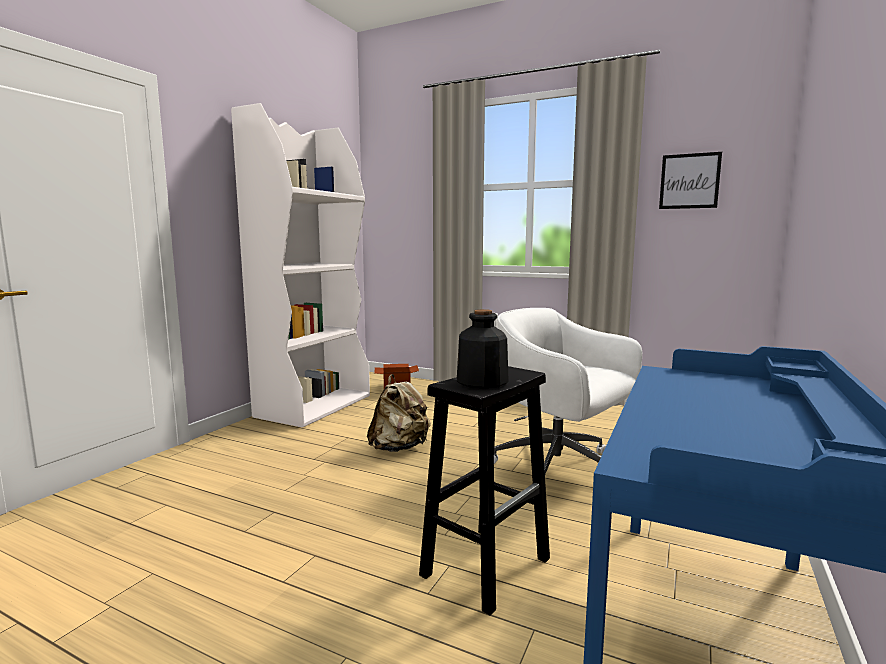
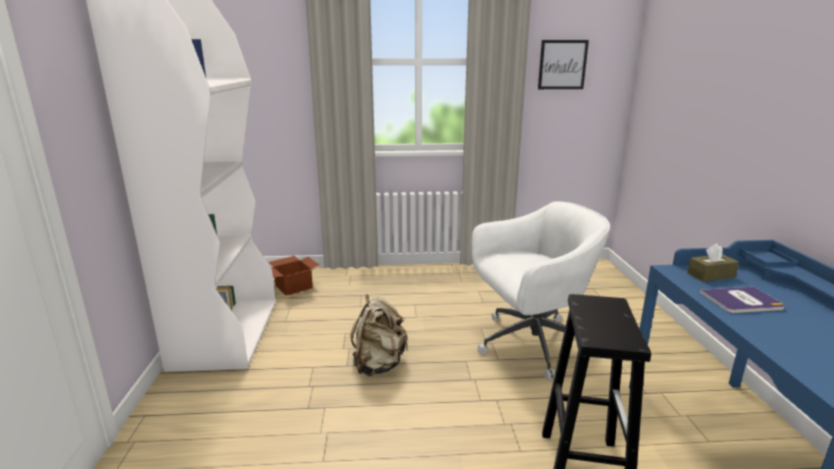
camera: 30 degrees left, 10 degrees up
bottle [457,309,509,389] -> none
white office chair [494,308,642,474] -> white office chair turned 150 degrees clockwise [472,201,610,380]
none -> brown tissue box [687,243,739,282]
none -> book [700,287,785,313]

